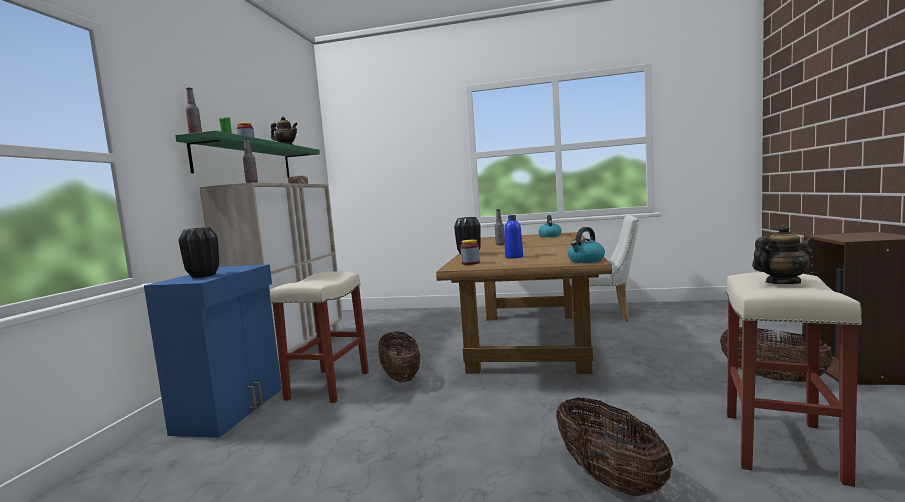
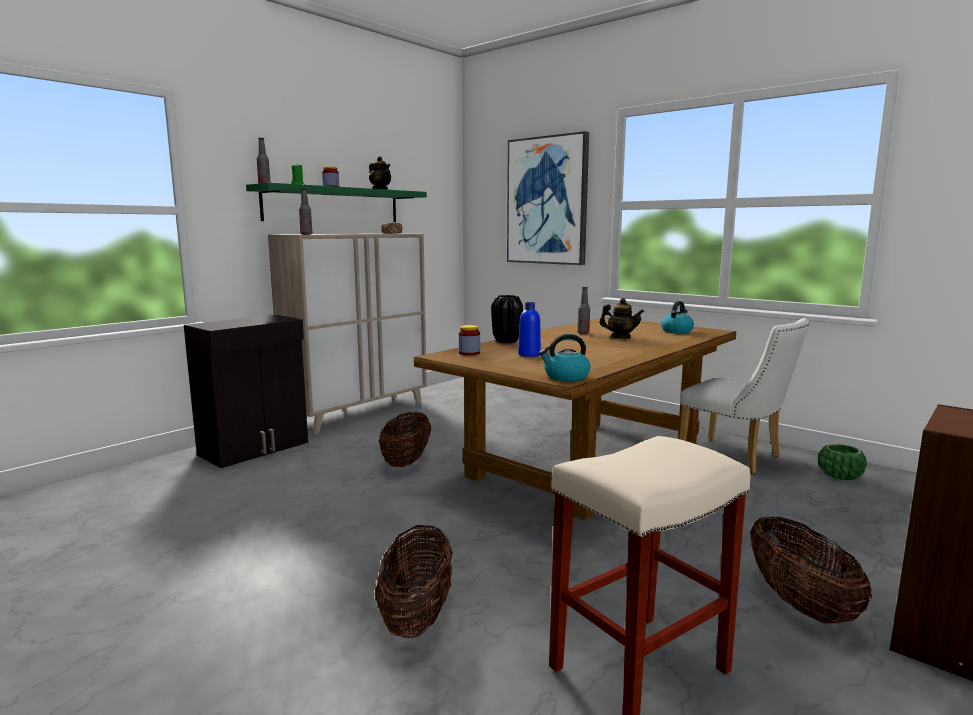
camera: 30 degrees right, 5 degrees up
blue cabinet [144,264,282,438] -> black cabinet [184,315,308,468]
black vase [179,227,219,278] -> none
beige stool [270,271,369,403] -> none
teapot [752,224,814,284] -> teapot moved to [599,298,644,339]
none -> picture [507,131,589,265]
none -> green planter [818,444,867,480]

